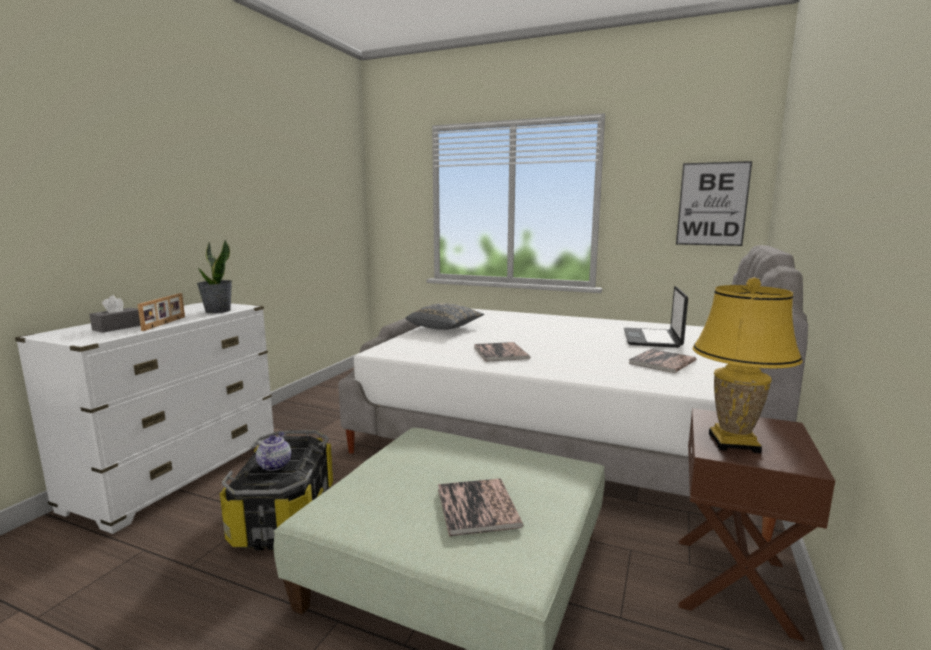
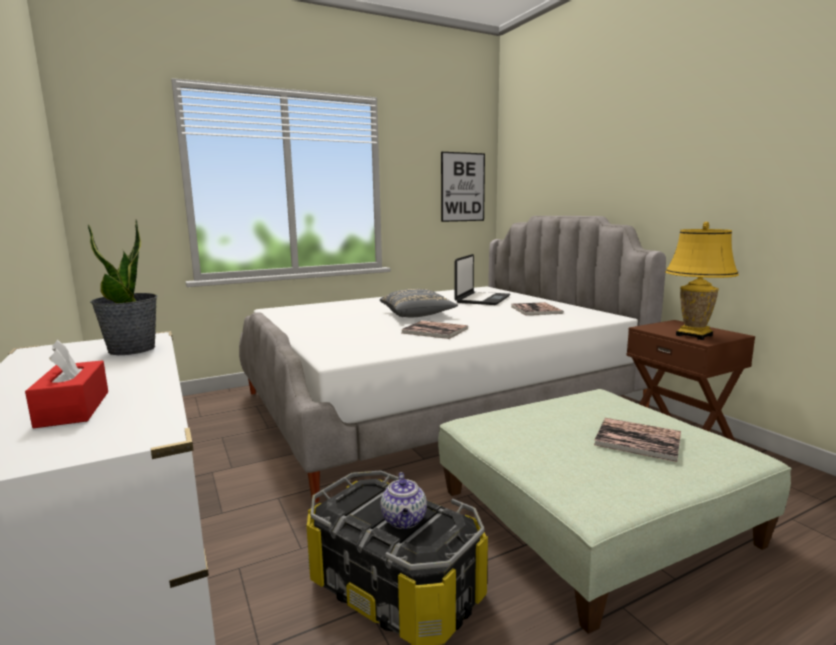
camera: 50 degrees left, 0 degrees up
grey tissue box [89,295,140,333] -> red tissue box [25,340,108,428]
picture frame [137,293,185,331] -> none
teapot [256,432,291,471] -> teapot turned 135 degrees counterclockwise [381,472,427,529]
grey pillow [405,303,484,330] -> grey pillow moved to [380,289,458,317]
laptop [624,286,688,348] -> laptop turned 120 degrees counterclockwise [454,254,510,305]

